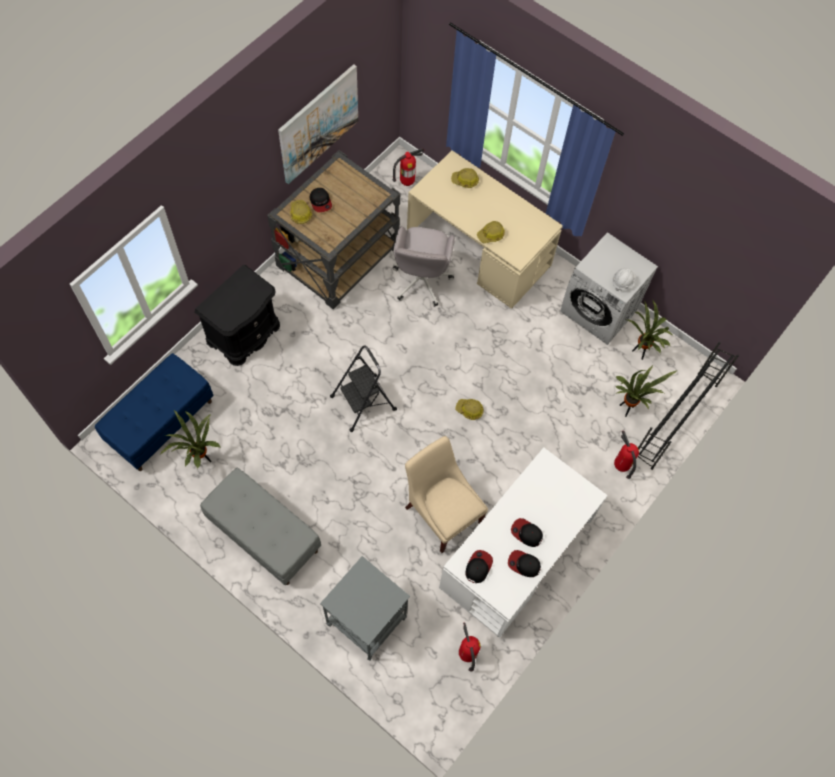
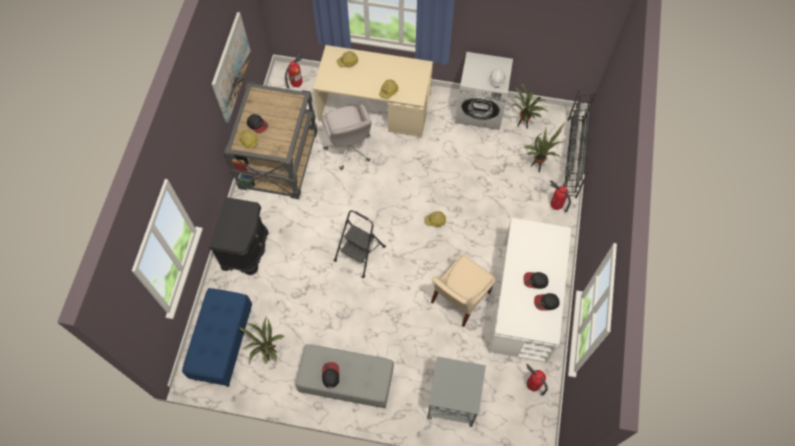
camera: 25 degrees left, 0 degrees up
beige chair [405,436,488,553] -> beige chair turned 75 degrees counterclockwise [431,255,495,327]
cap [466,550,493,583] -> cap moved to [322,362,339,388]

